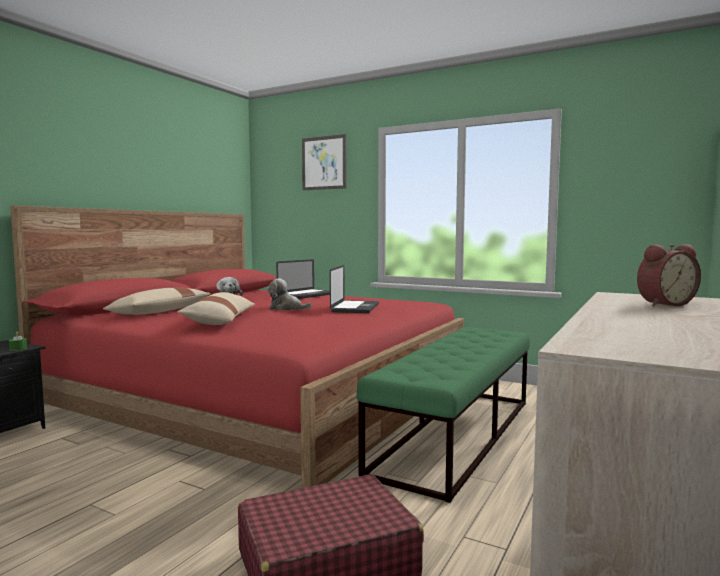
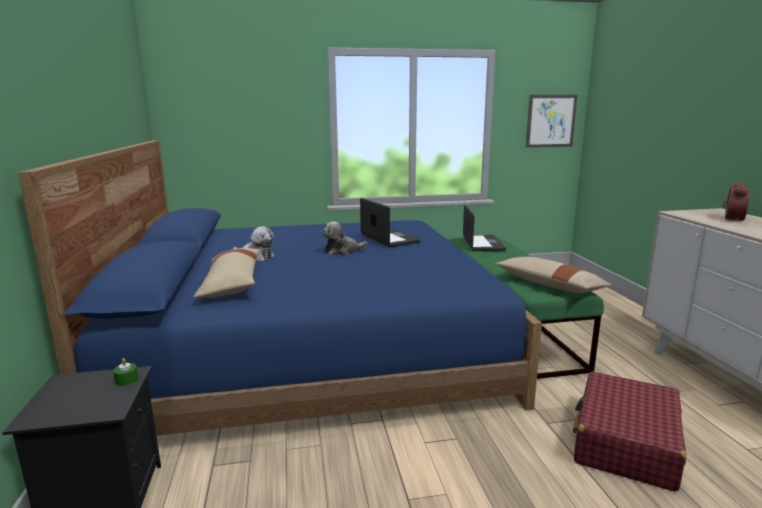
camera: 40 degrees left, 10 degrees up
red bed [10,205,464,488] -> blue bed [18,140,542,436]
beige pillow [177,292,255,325] -> beige pillow moved to [495,257,612,293]
laptop [276,259,330,299] -> laptop moved to [463,205,506,251]
picture [302,134,346,190] -> picture moved to [526,95,578,148]

